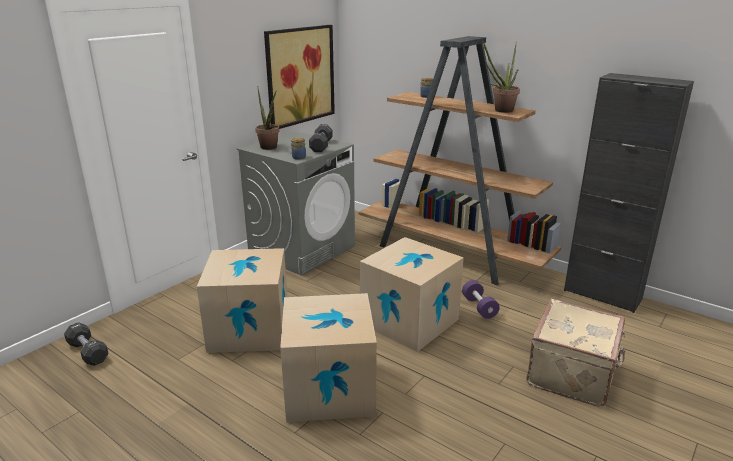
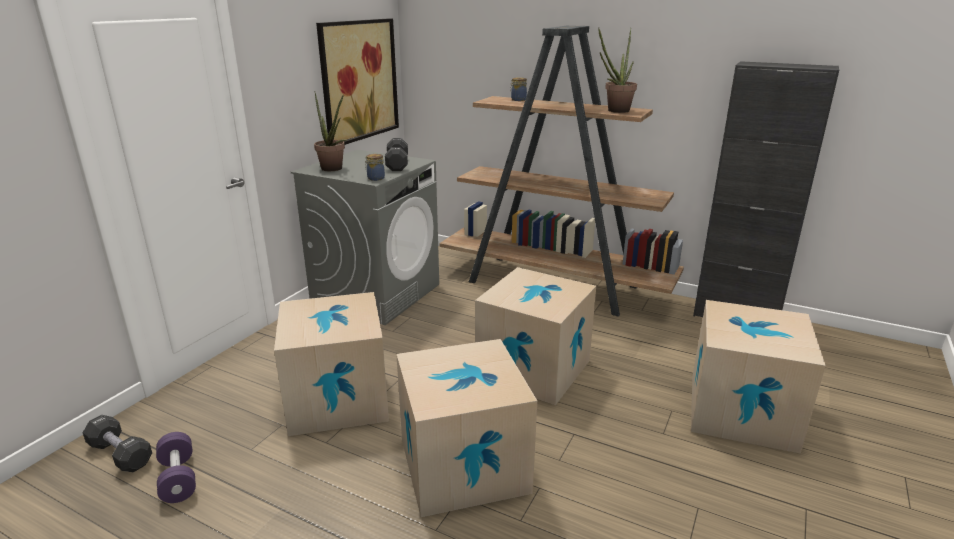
camera: 10 degrees left, 0 degrees up
purple dumbbell [462,280,500,319] -> purple dumbbell moved to [156,432,196,503]
beige suitcase [526,299,625,407] -> cardboard box [691,300,826,454]

